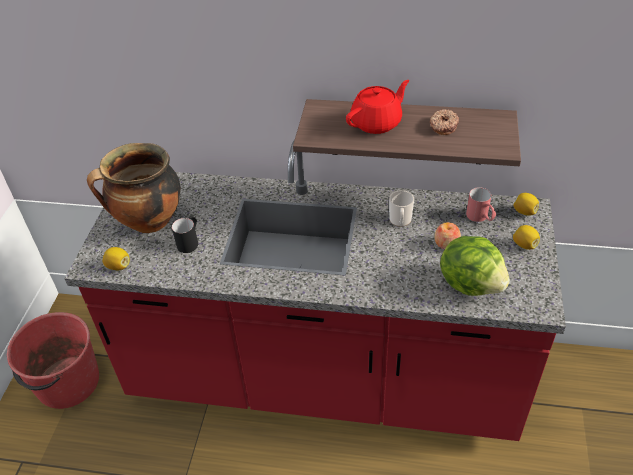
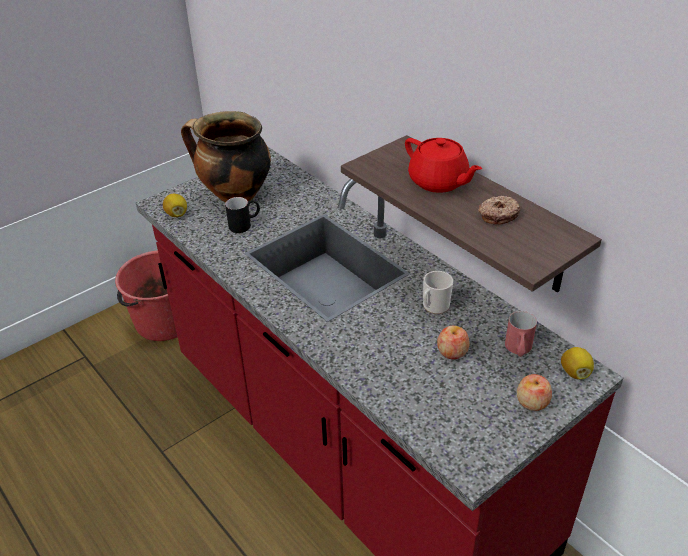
camera: 40 degrees right, 5 degrees down
red teapot [346,80,410,134] -> red teapot turned 45 degrees clockwise [405,138,482,193]
lettuce [440,236,510,296] -> none
lemon [513,225,540,250] -> apple [517,374,552,411]

